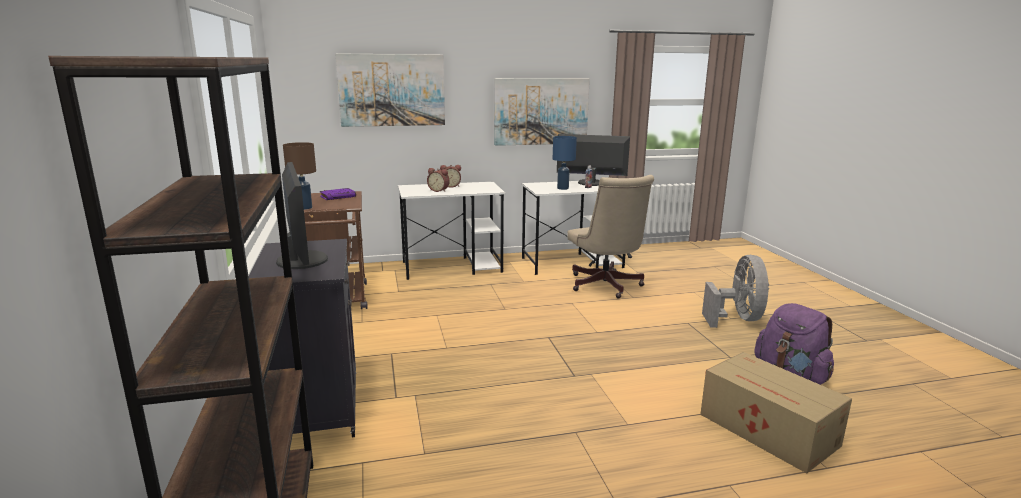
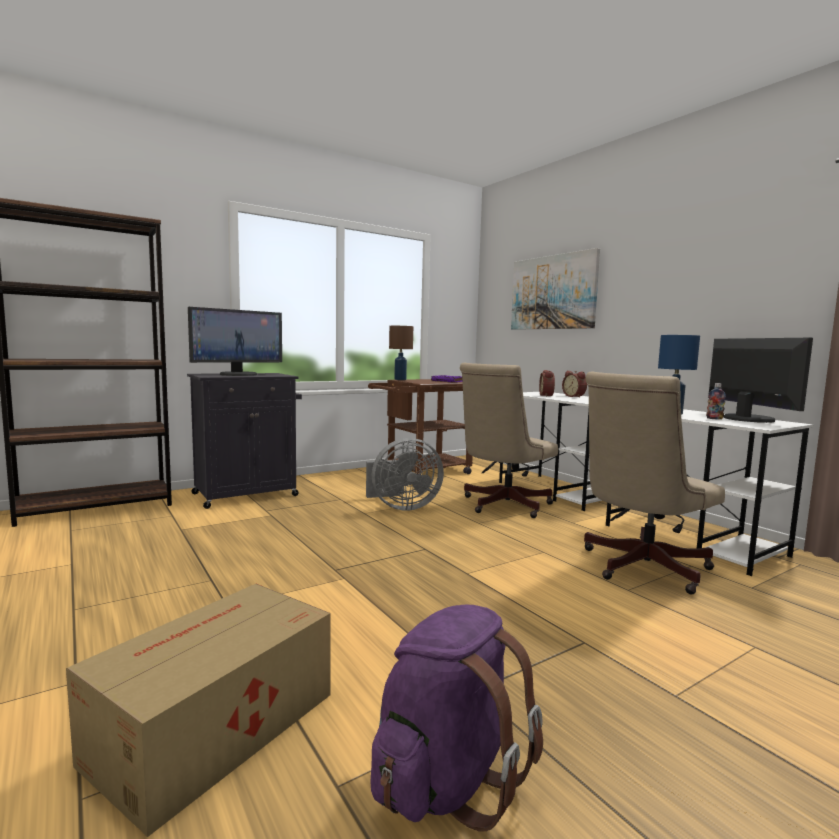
camera: 70 degrees right, 10 degrees down
picture [494,78,590,146] -> none
grey fan [702,255,769,328] -> grey fan moved to [366,438,444,511]
none -> beige office chair [460,363,558,518]

